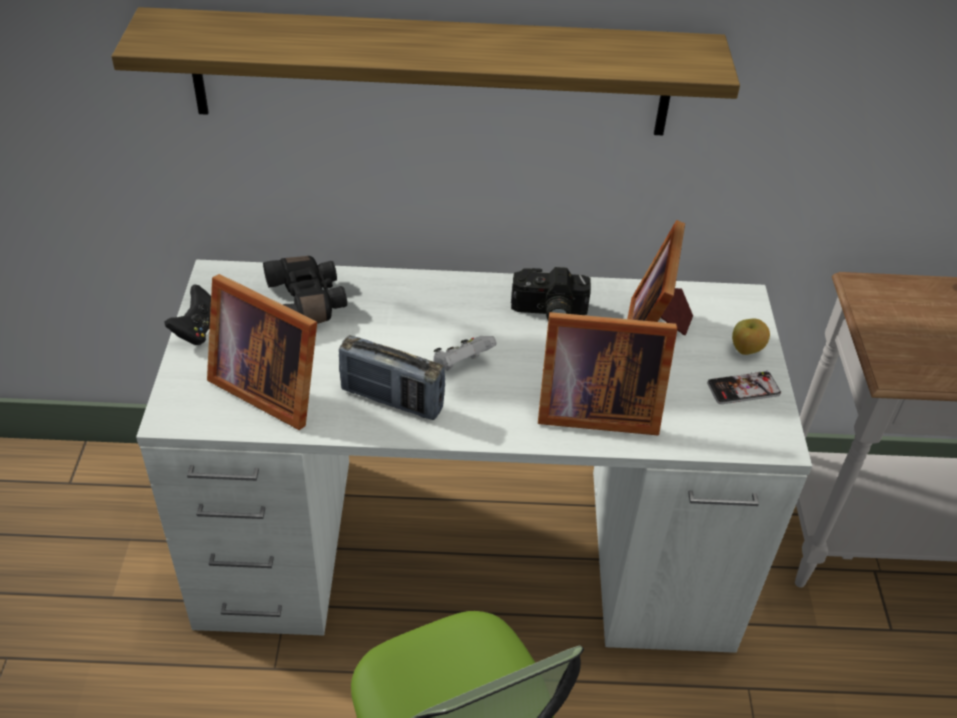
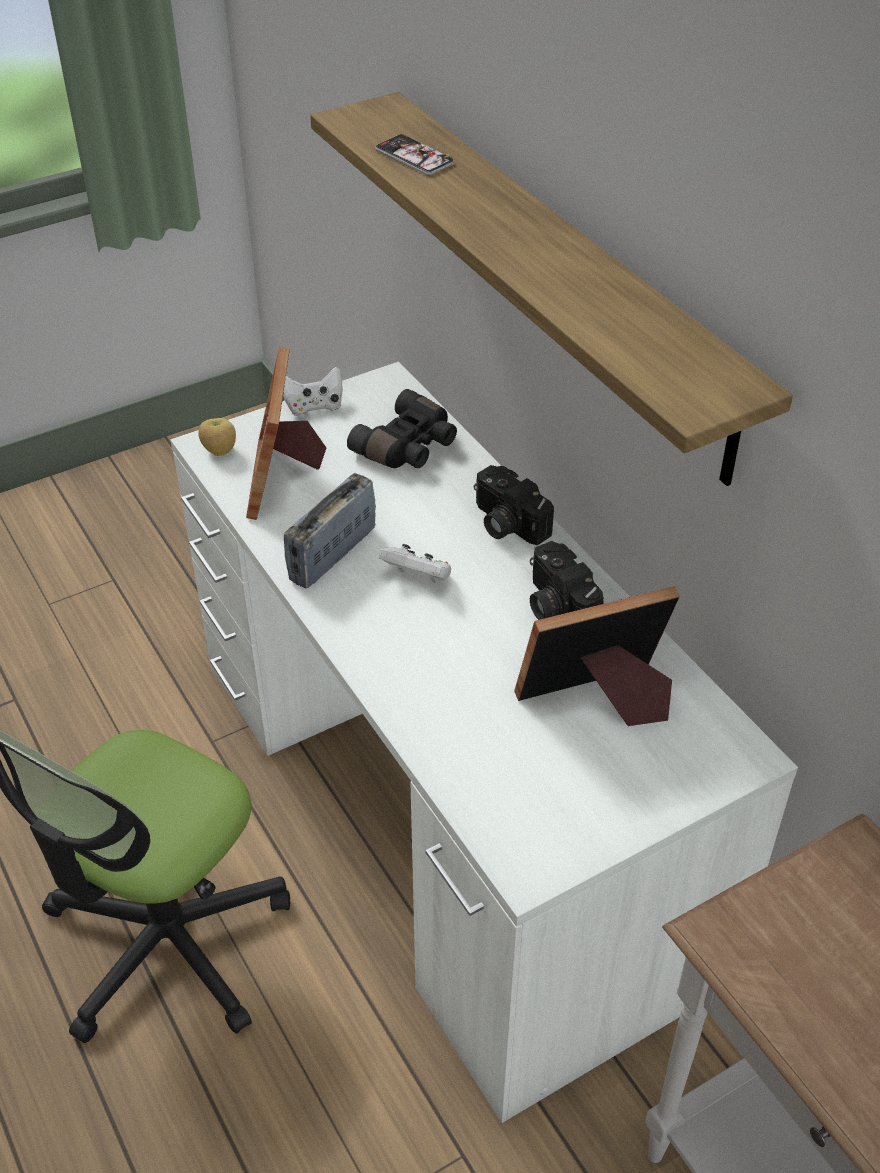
camera: 60 degrees right, 0 degrees up
black game controller [165,284,211,345] -> white game controller [283,367,343,416]
radio [339,335,445,420] -> radio turned 45 degrees clockwise [284,473,376,589]
picture frame [538,312,677,435] -> none
phone [707,371,781,404] -> phone moved to [375,134,454,175]
apple [732,319,770,355] -> apple moved to [198,418,236,456]
none -> camera [474,465,554,546]

